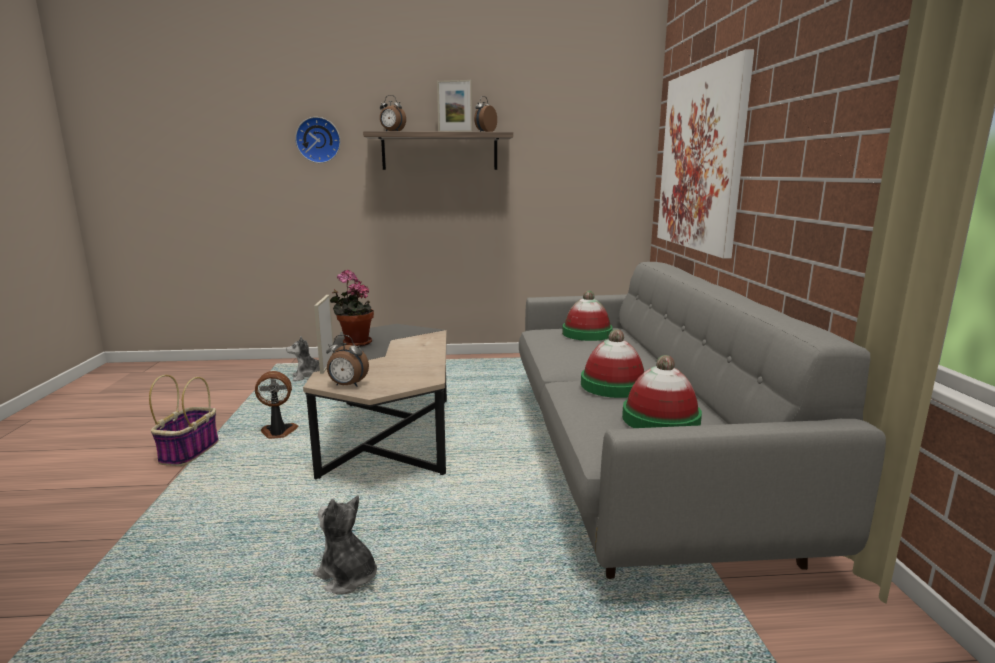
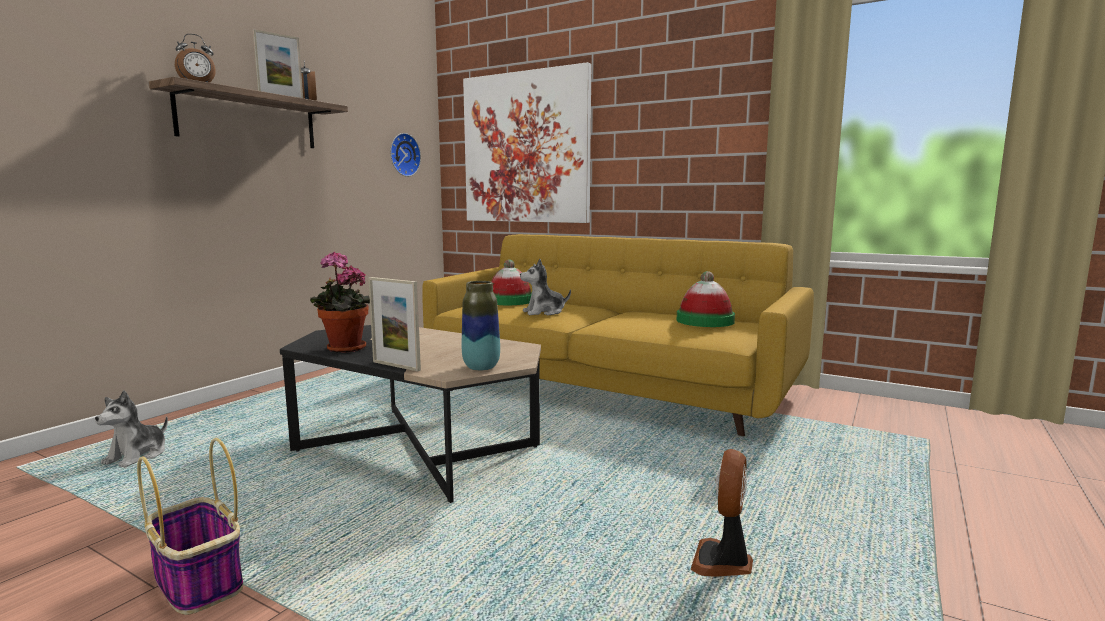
camera: 55 degrees left, 5 degrees down
fan [255,371,298,439] -> fan moved to [690,449,753,577]
wall clock [295,117,341,163] -> wall clock moved to [390,133,421,177]
plush toy [313,495,377,595] -> plush toy moved to [520,259,571,315]
alarm clock [326,335,369,387] -> vase [462,281,500,371]
grey sofa [519,262,886,579] -> yellow sofa [422,234,814,436]
hat [581,329,644,398] -> none

